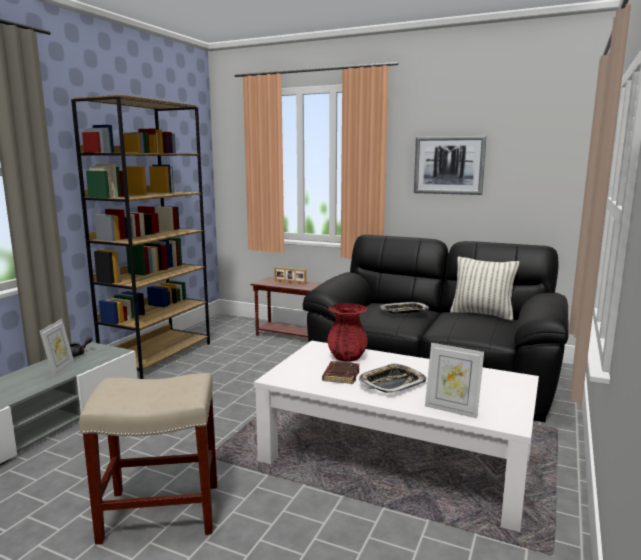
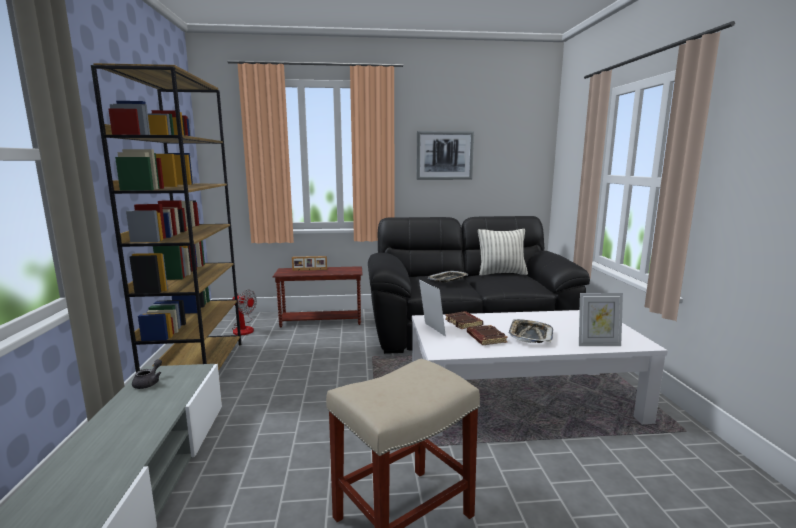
camera: 30 degrees left, 0 degrees up
picture frame [40,319,74,378] -> picture frame moved to [419,280,446,336]
red vase [327,303,368,362] -> brown book [445,311,483,329]
none -> fan [232,290,257,335]

